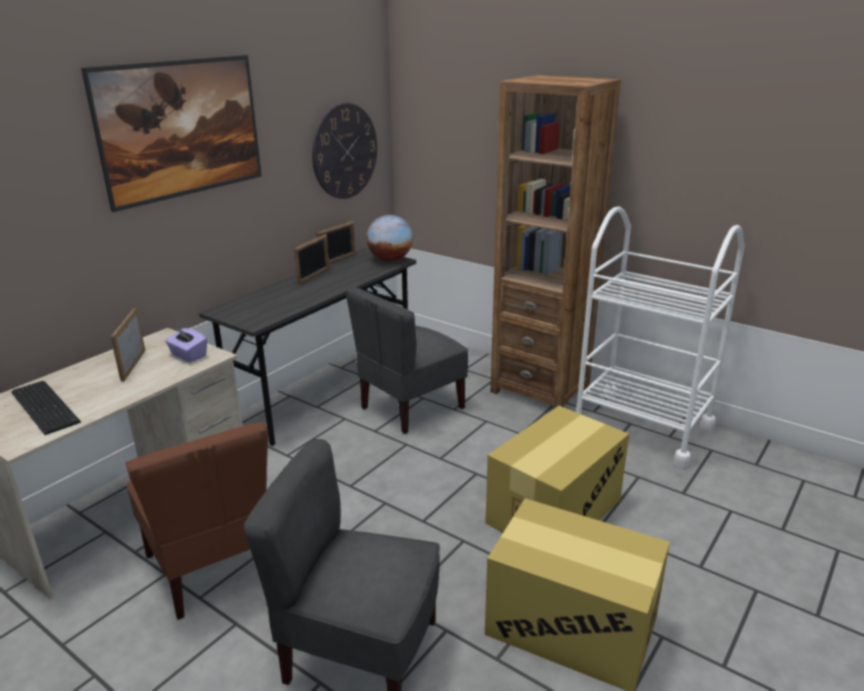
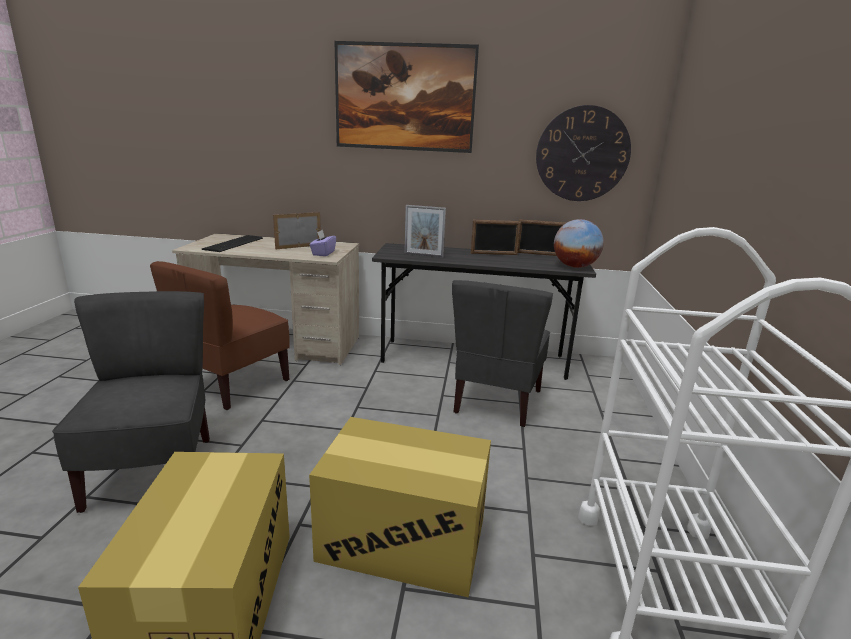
camera: 60 degrees right, 5 degrees down
grey chair [346,287,468,434] -> grey chair turned 90 degrees counterclockwise [452,280,553,427]
brown bookcase [490,75,621,409] -> none
none -> picture frame [404,205,446,257]

